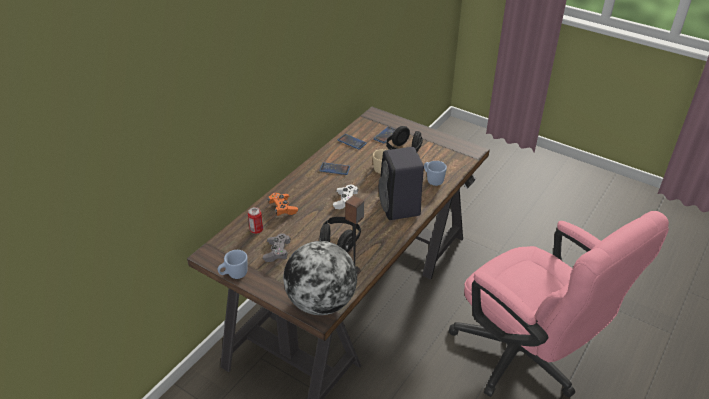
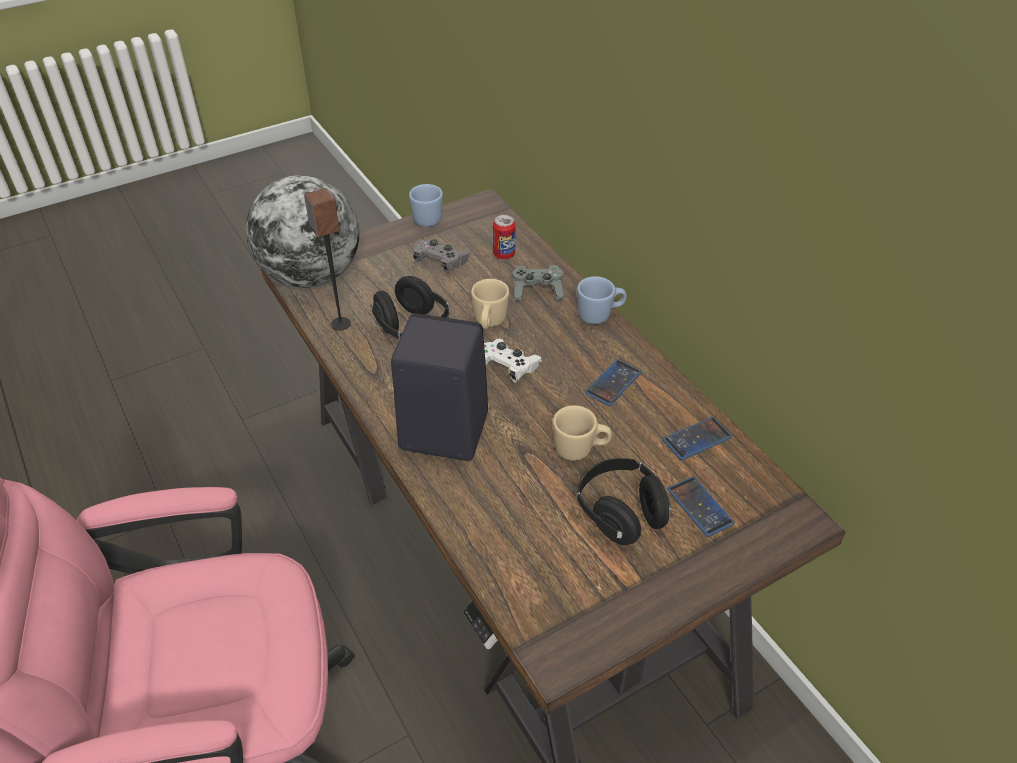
camera: 115 degrees right, 5 degrees up
orange game controller [268,193,298,216] -> grey game controller [512,265,564,302]
blue mug [424,161,447,186] -> blue mug moved to [577,276,627,325]
none -> beige mug [471,279,509,329]

